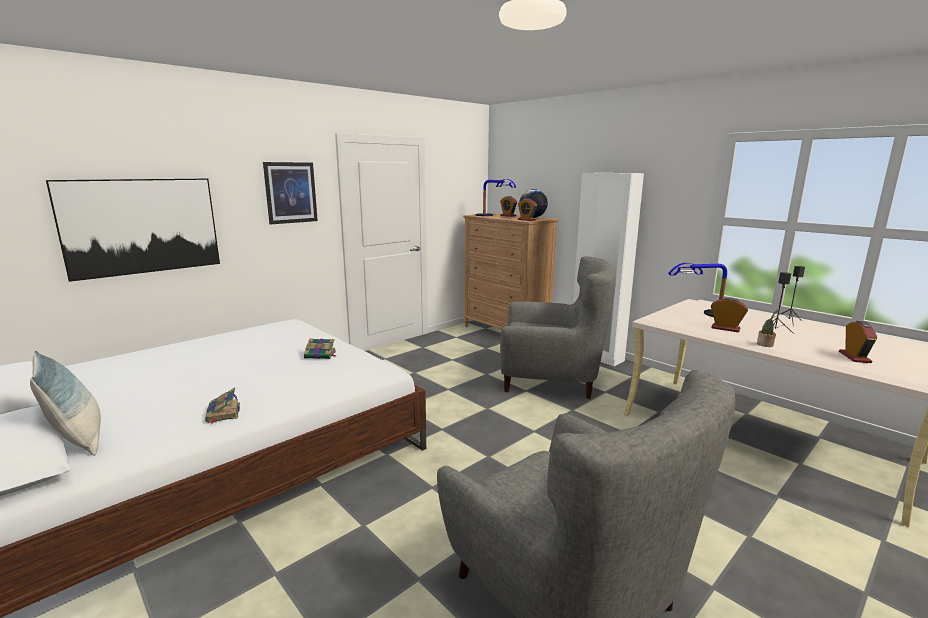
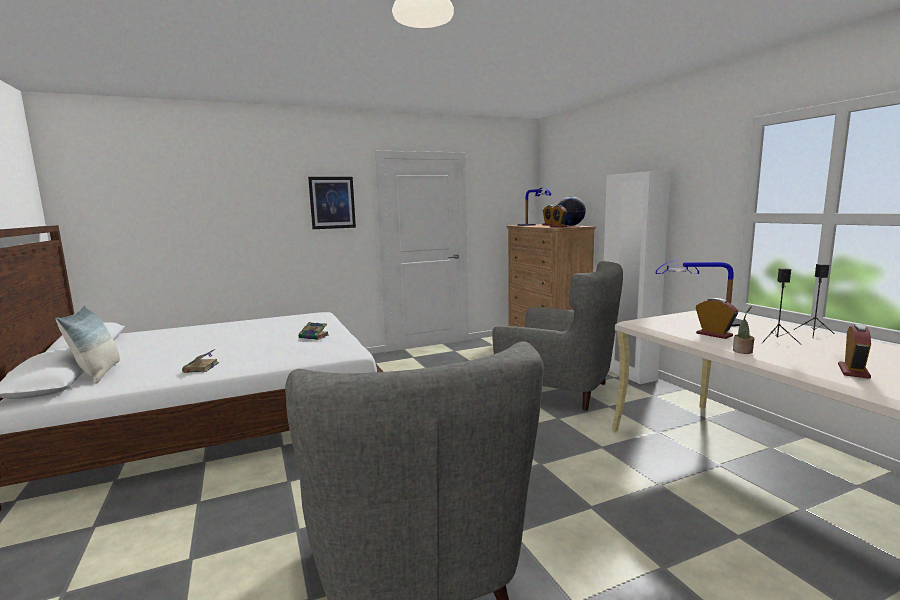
camera: 20 degrees right, 5 degrees down
picture [46,178,220,282] -> none

